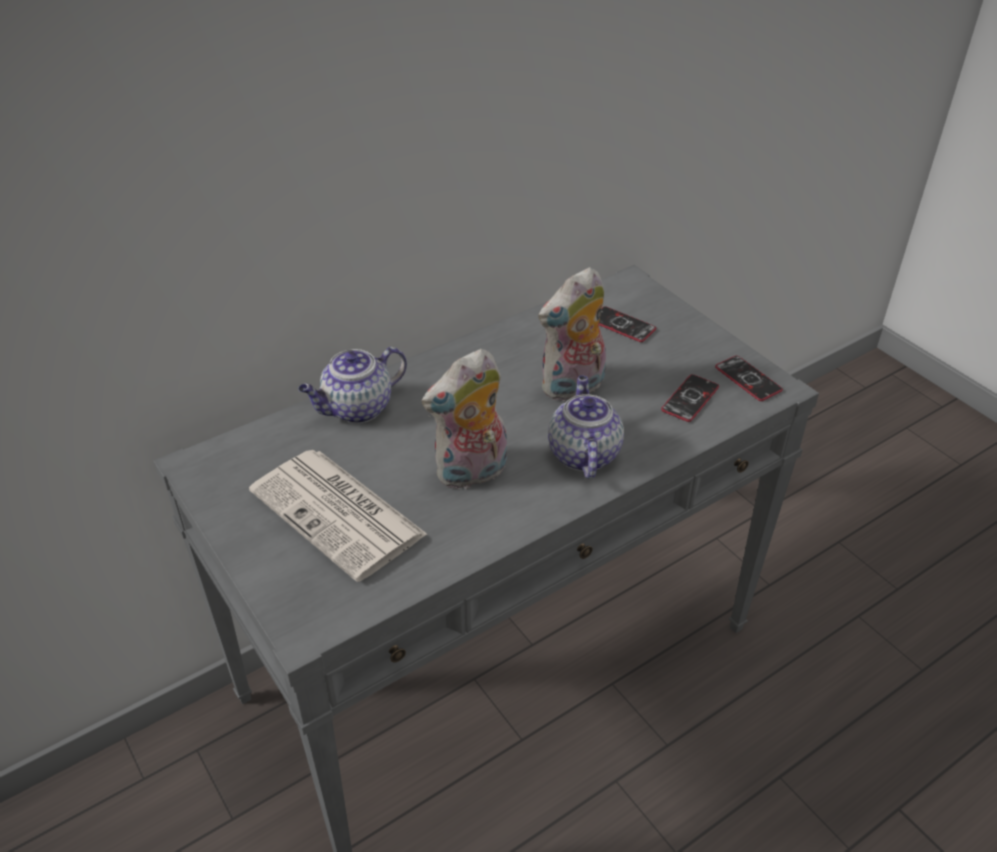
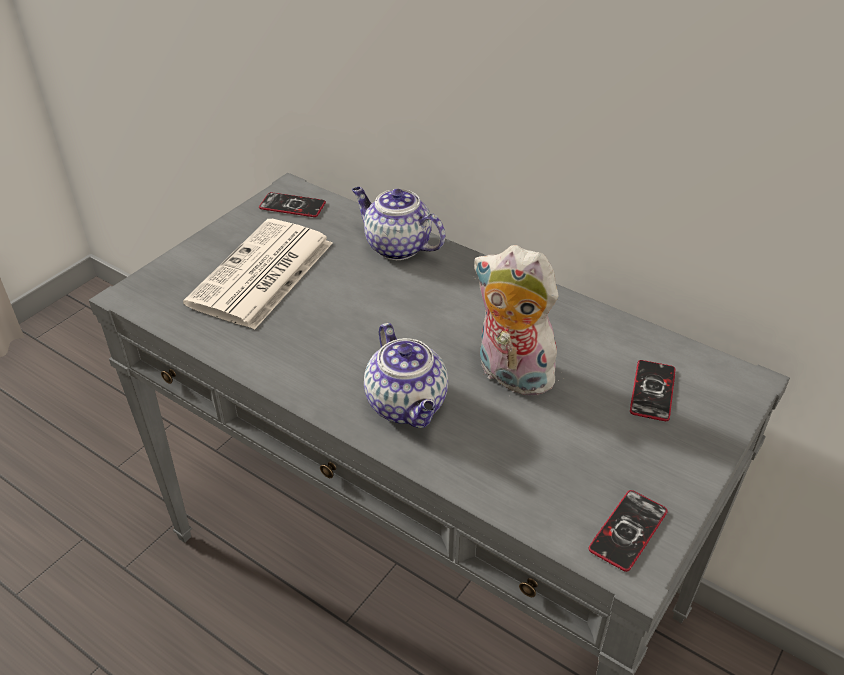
camera: 70 degrees right, 0 degrees up
plush toy [422,349,507,491] -> none
teapot [548,375,624,479] -> teapot turned 90 degrees clockwise [364,323,448,428]
phone [661,374,719,422] -> phone moved to [259,192,326,217]

